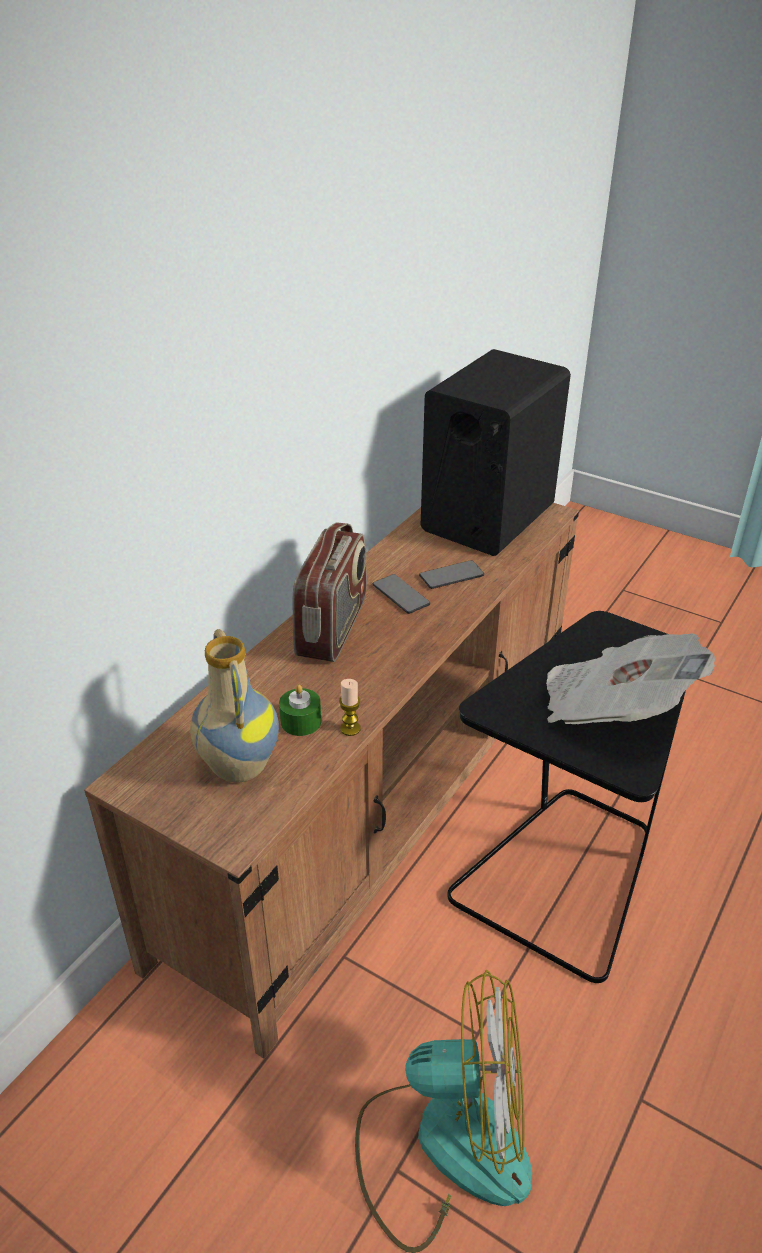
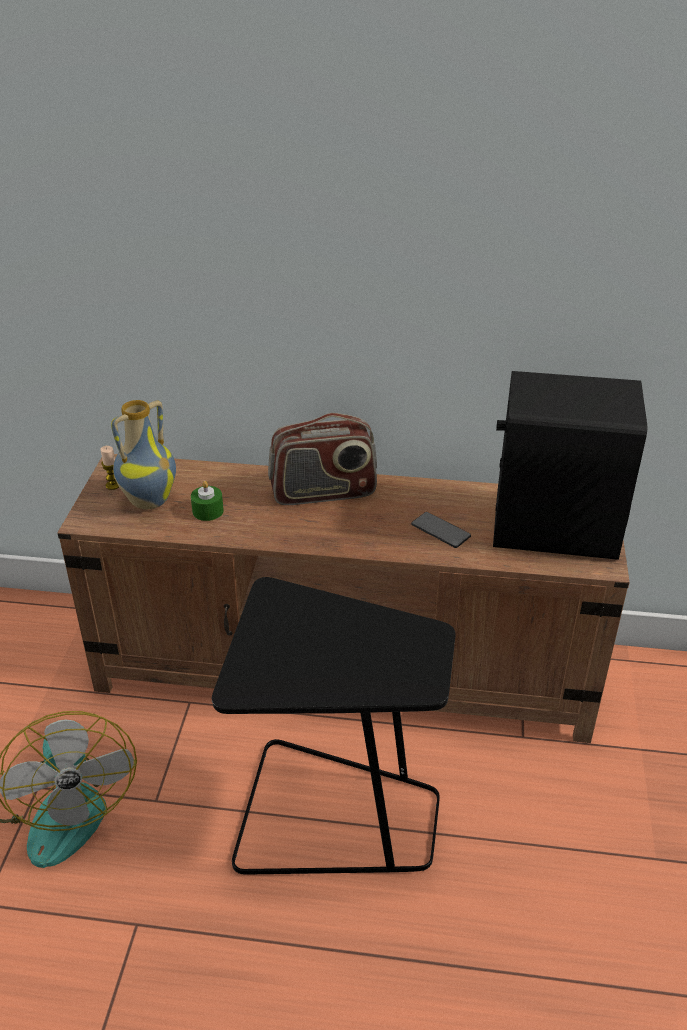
camera: 65 degrees right, 0 degrees up
candle [339,679,361,736] -> candle moved to [100,446,119,490]
phone [373,574,430,614] -> none
newspaper [546,633,715,724] -> none

